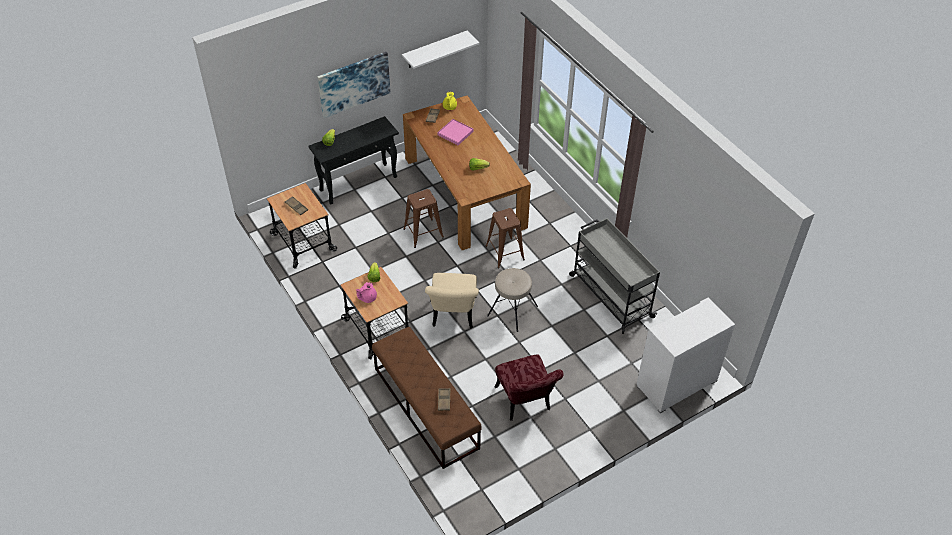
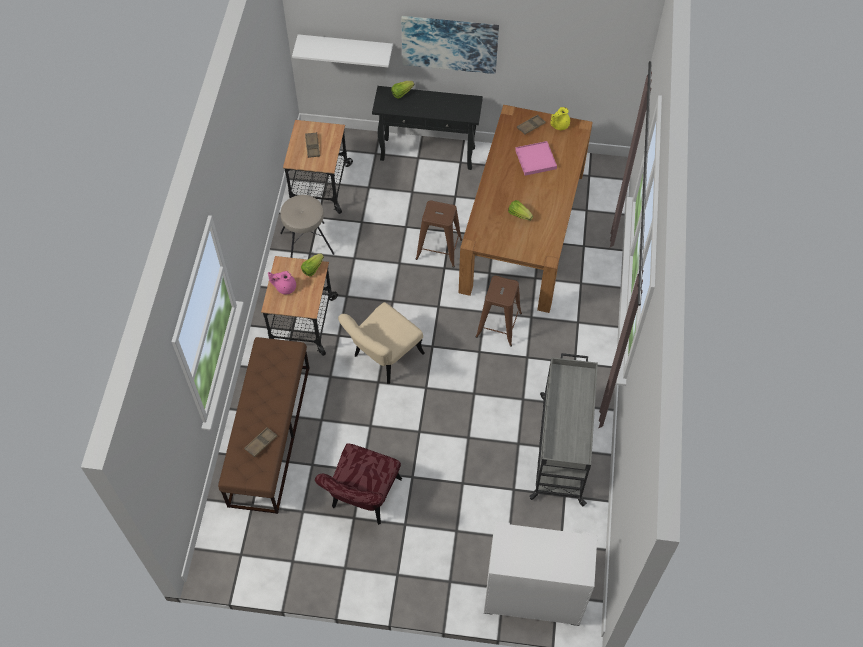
camera: 40 degrees right, 10 degrees up
white shelf [402,31,480,69] -> white shelf moved to [292,34,393,67]
beige stool [487,268,538,332] -> beige stool moved to [280,195,334,258]

